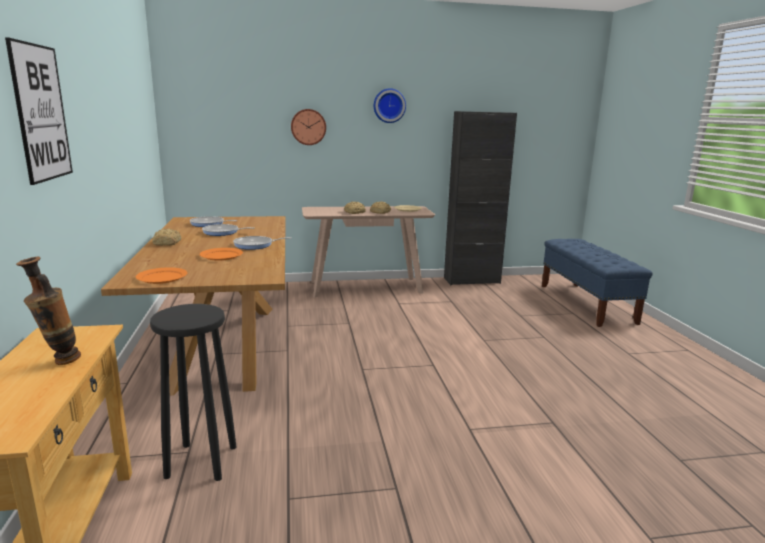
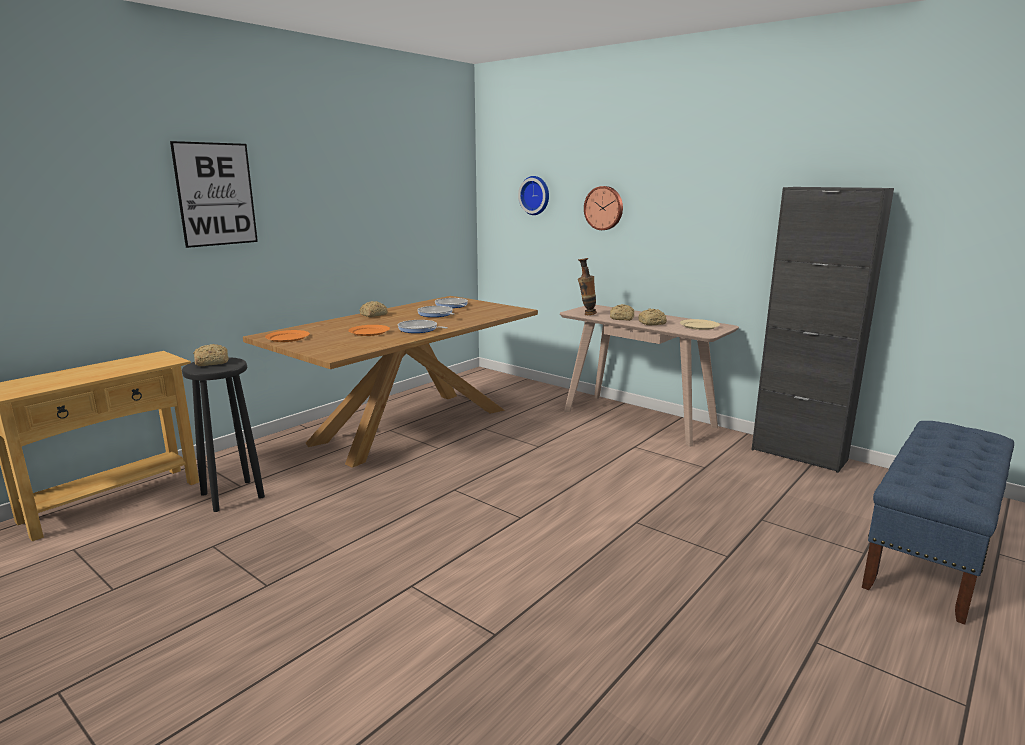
camera: 50 degrees right, 0 degrees up
vase [16,257,81,365] -> vase moved to [578,258,597,315]
wall clock [374,88,406,123] -> wall clock moved to [518,176,549,215]
none -> bread [193,344,229,366]

